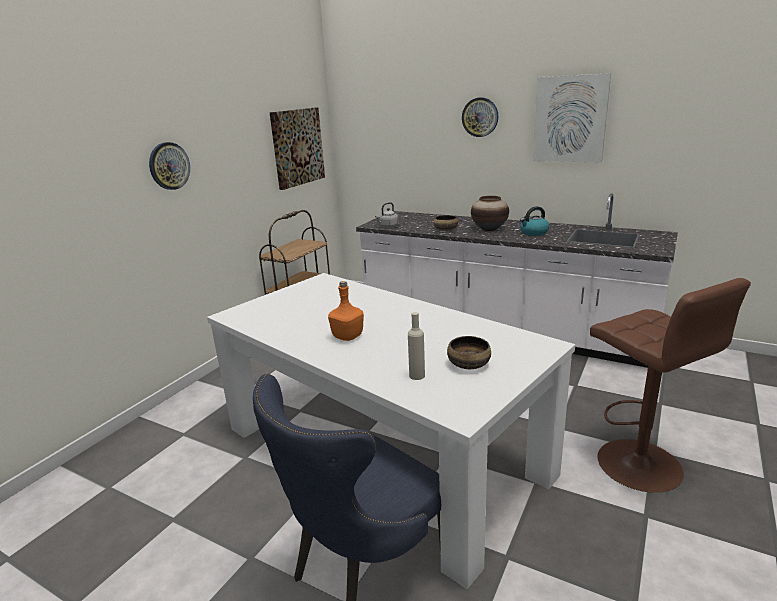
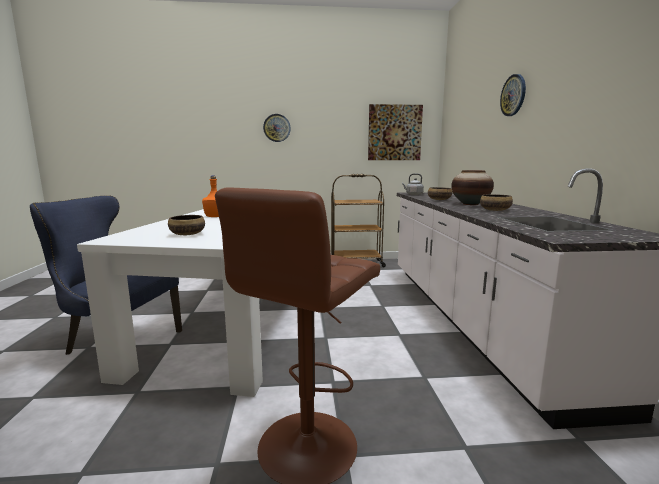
camera: 55 degrees right, 10 degrees down
beige bottle [408,312,425,380] -> none
kettle [520,206,549,236] -> bowl [480,194,513,211]
picture [533,73,611,162] -> none

